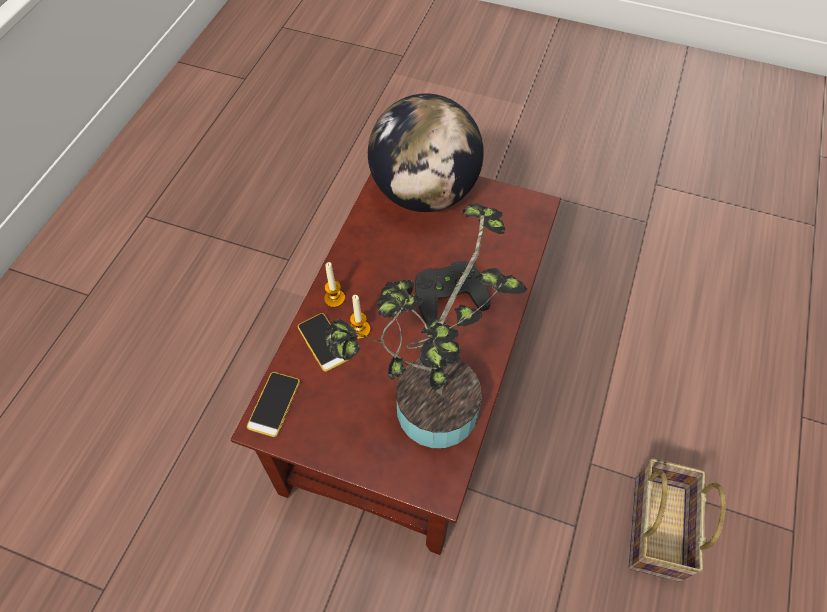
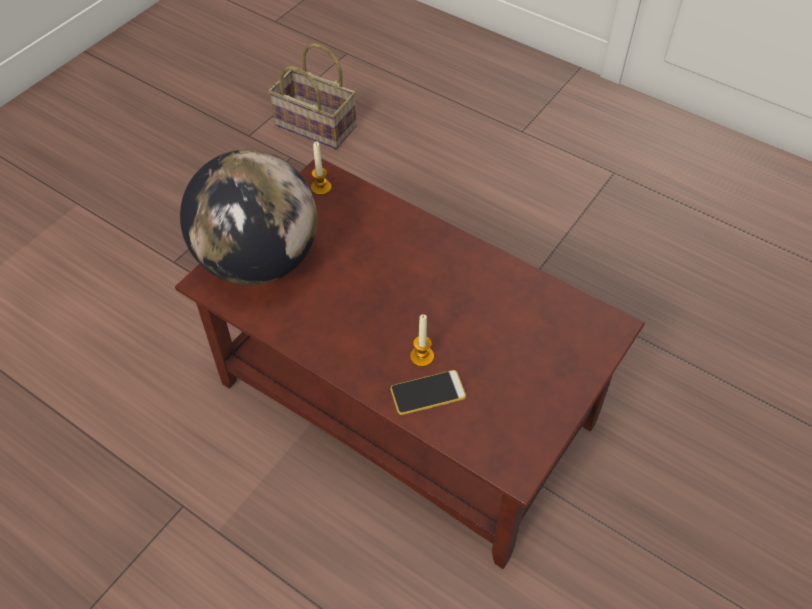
camera: 75 degrees left, 5 degrees down
phone [247,372,300,437] -> none
candle [324,262,345,307] -> candle moved to [311,142,331,195]
potted plant [325,203,527,448] -> none
black game controller [415,262,490,323] -> none
basket [629,458,726,582] -> basket moved to [268,43,357,149]

